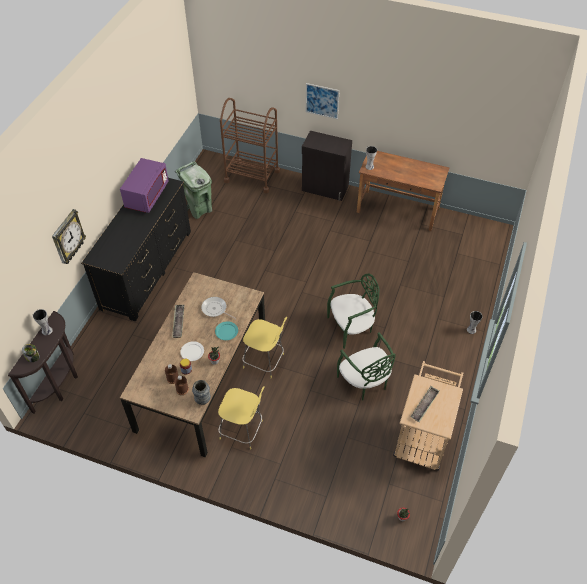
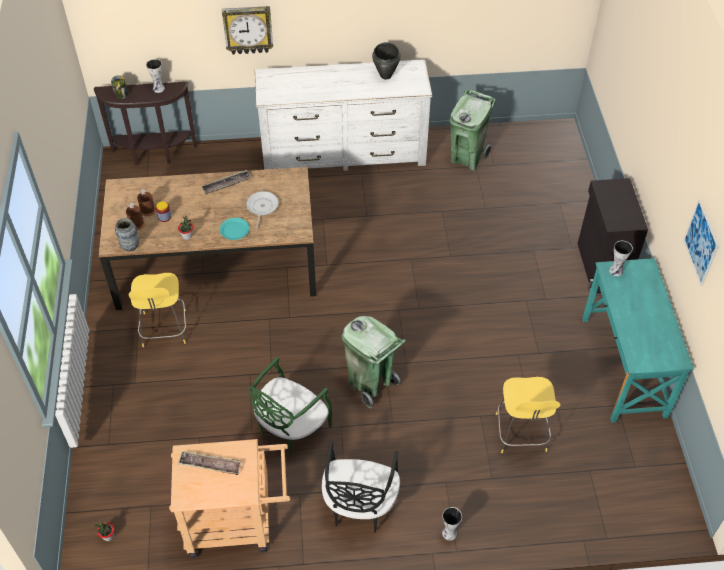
camera: 65 degrees right, 0 degrees up
black dresser [81,178,191,322] -> white dresser [255,59,433,171]
purple microwave [120,158,169,213] -> black cooking pot [372,42,401,80]
white plate [180,341,204,361] -> none
brown cart [220,98,280,193] -> none
yellow stool [242,317,287,379] -> yellow stool moved to [496,377,561,453]
picture [306,83,340,119] -> picture moved to [683,199,719,286]
green chair [327,274,379,349] -> green trash can [342,316,406,408]
brown desk [357,151,450,231] -> turquoise desk [582,258,694,423]
none -> black chair [322,442,400,533]

